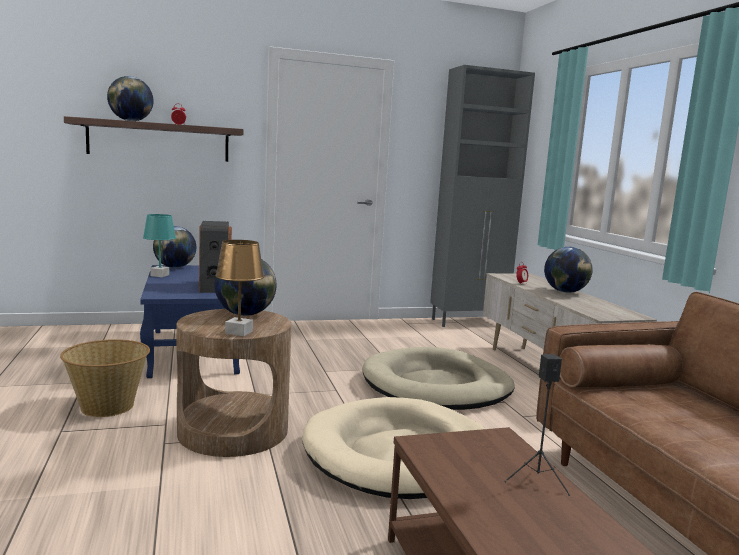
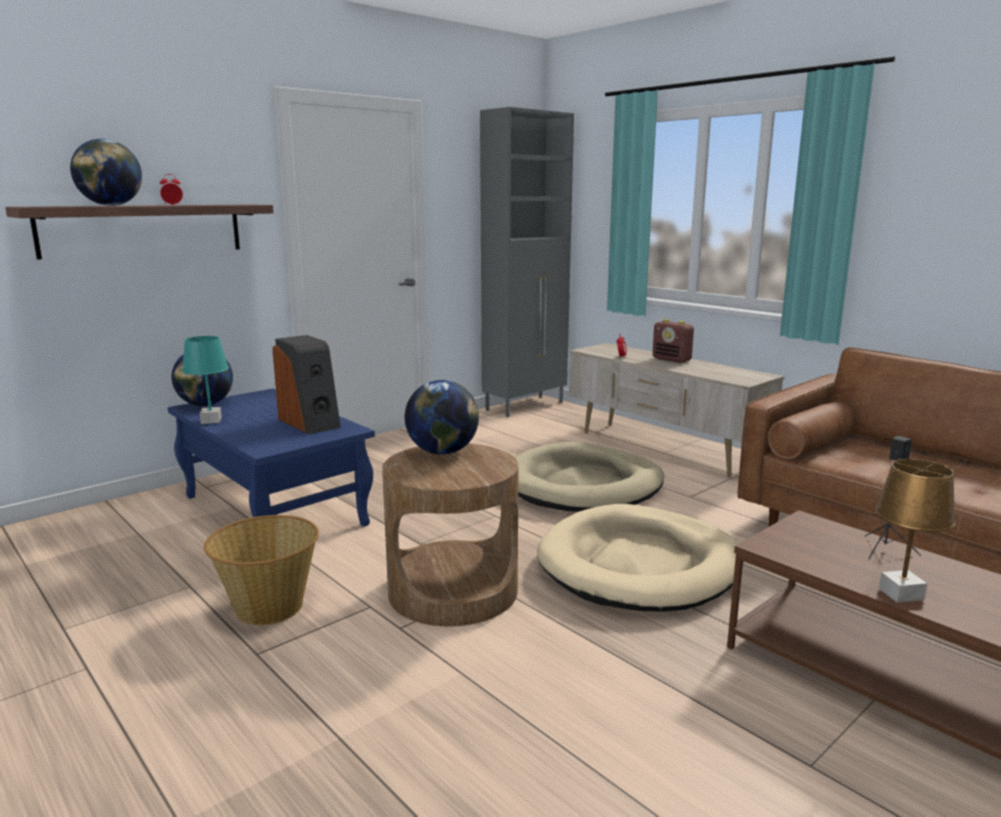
camera: 25 degrees left, 5 degrees up
brown table lamp [215,240,264,336] -> brown table lamp moved to [875,459,956,603]
globe [544,247,593,293] -> radio [652,319,694,363]

